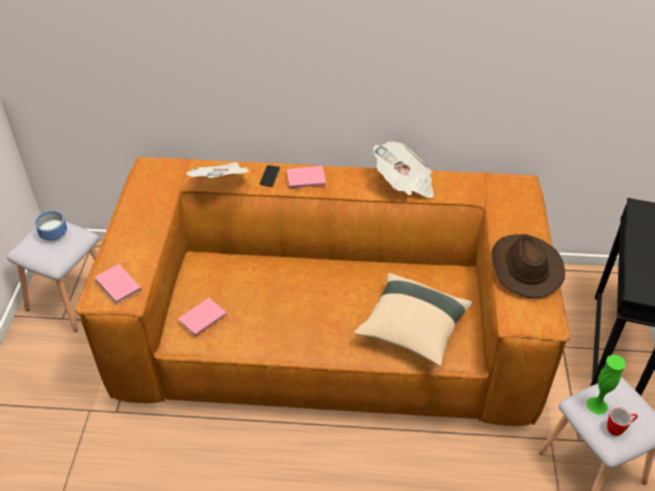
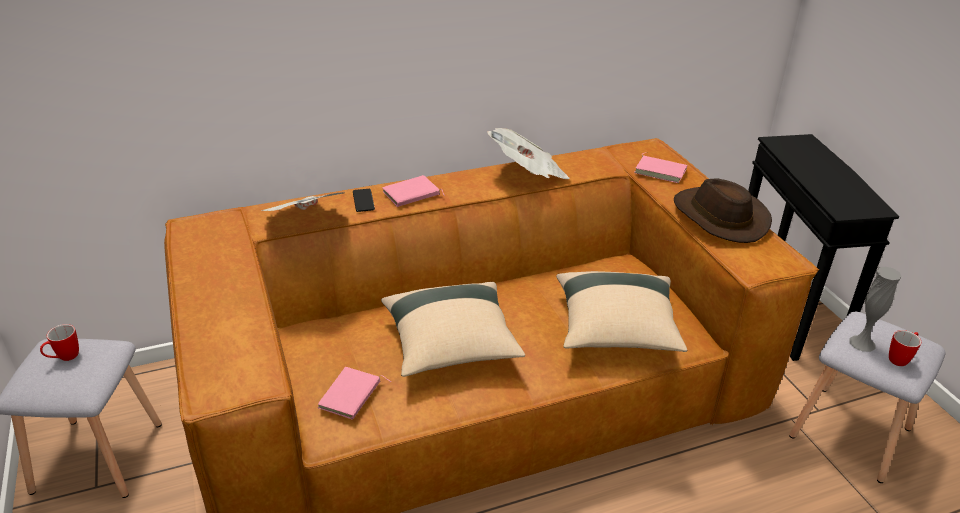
camera: 25 degrees left, 10 degrees down
bowl [35,211,67,241] -> mug [40,324,79,361]
pink book [95,260,141,304] -> pink book moved to [634,152,687,183]
green vase [587,355,626,415] -> grey vase [849,267,902,352]
none -> beige pillow [381,282,525,377]

